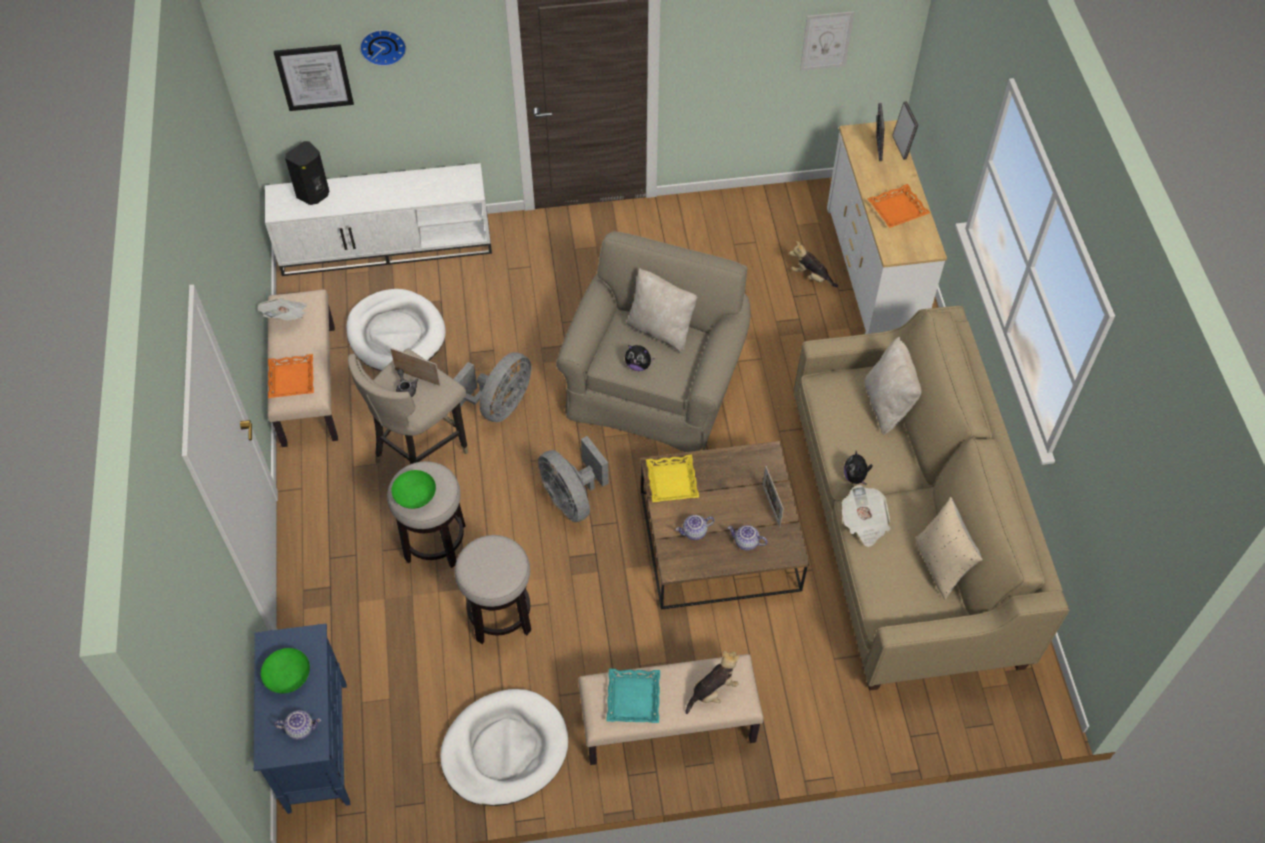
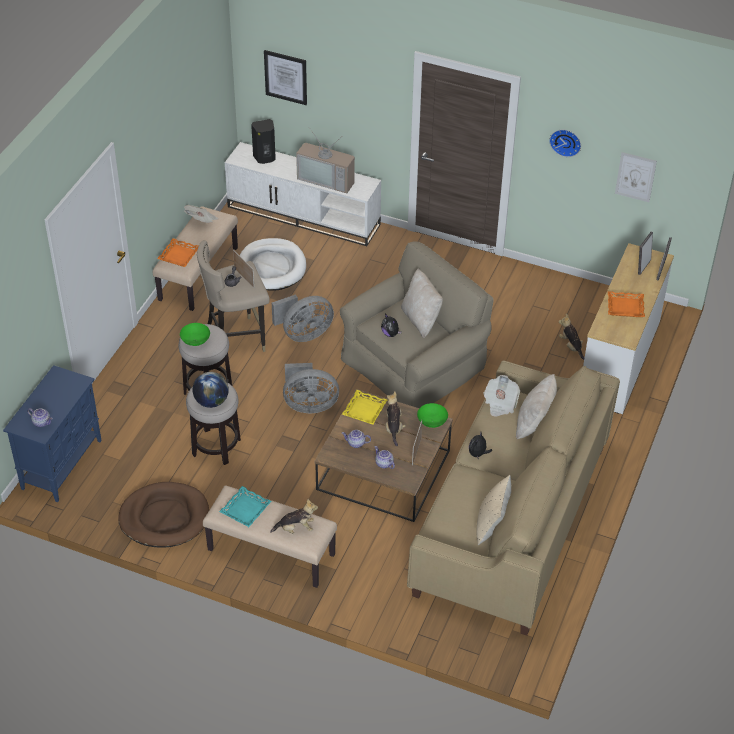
camera: 30 degrees right, 10 degrees down
green bowl [261,648,310,693] -> green bowl moved to [417,403,448,428]
wall clock [360,30,406,66] -> wall clock moved to [549,129,581,157]
white dog bed [440,689,568,806] -> brown dog bed [118,482,209,548]
grey fan [538,436,609,522] -> grey fan turned 90 degrees counterclockwise [283,363,339,413]
newspaper [842,485,891,547] -> newspaper moved to [483,375,520,417]
none -> globe [193,372,229,408]
none -> television [296,129,355,193]
none -> plush toy [386,391,406,446]

